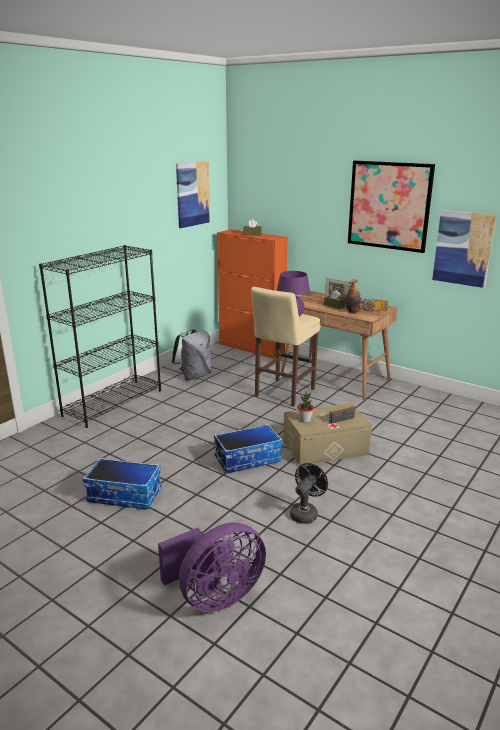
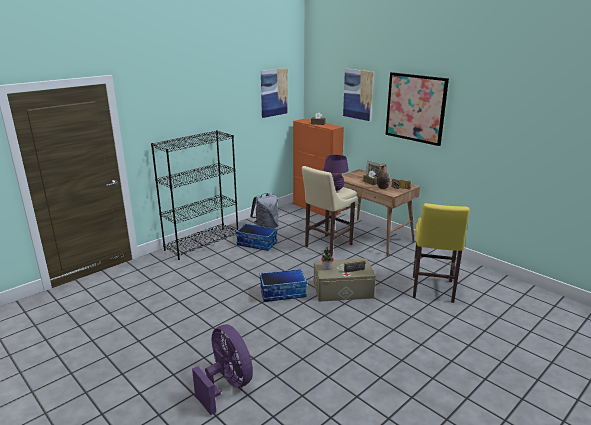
camera: 10 degrees right, 0 degrees up
storage box [83,458,161,509] -> storage box moved to [236,223,277,251]
purple fan [158,522,266,612] -> purple fan turned 105 degrees counterclockwise [192,324,253,415]
black fan [290,463,328,524] -> none
picture [432,210,497,288] -> picture moved to [343,69,374,121]
none -> yellow stool [413,203,470,303]

